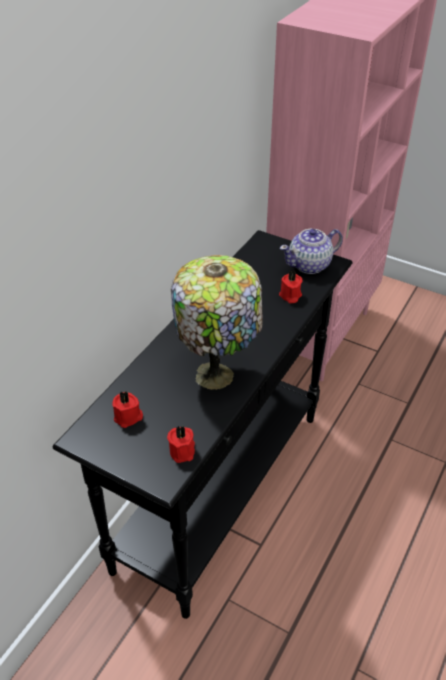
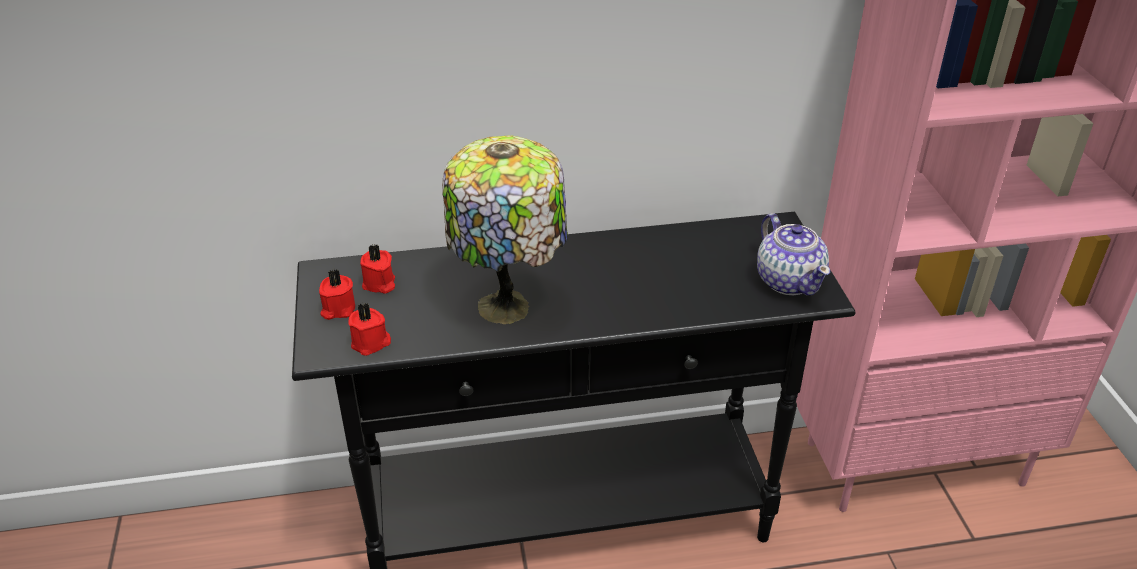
camera: 50 degrees right, 5 degrees down
red candle [279,270,303,303] -> red candle moved to [319,269,355,320]
teapot [280,229,343,274] -> teapot turned 135 degrees counterclockwise [757,213,830,296]

